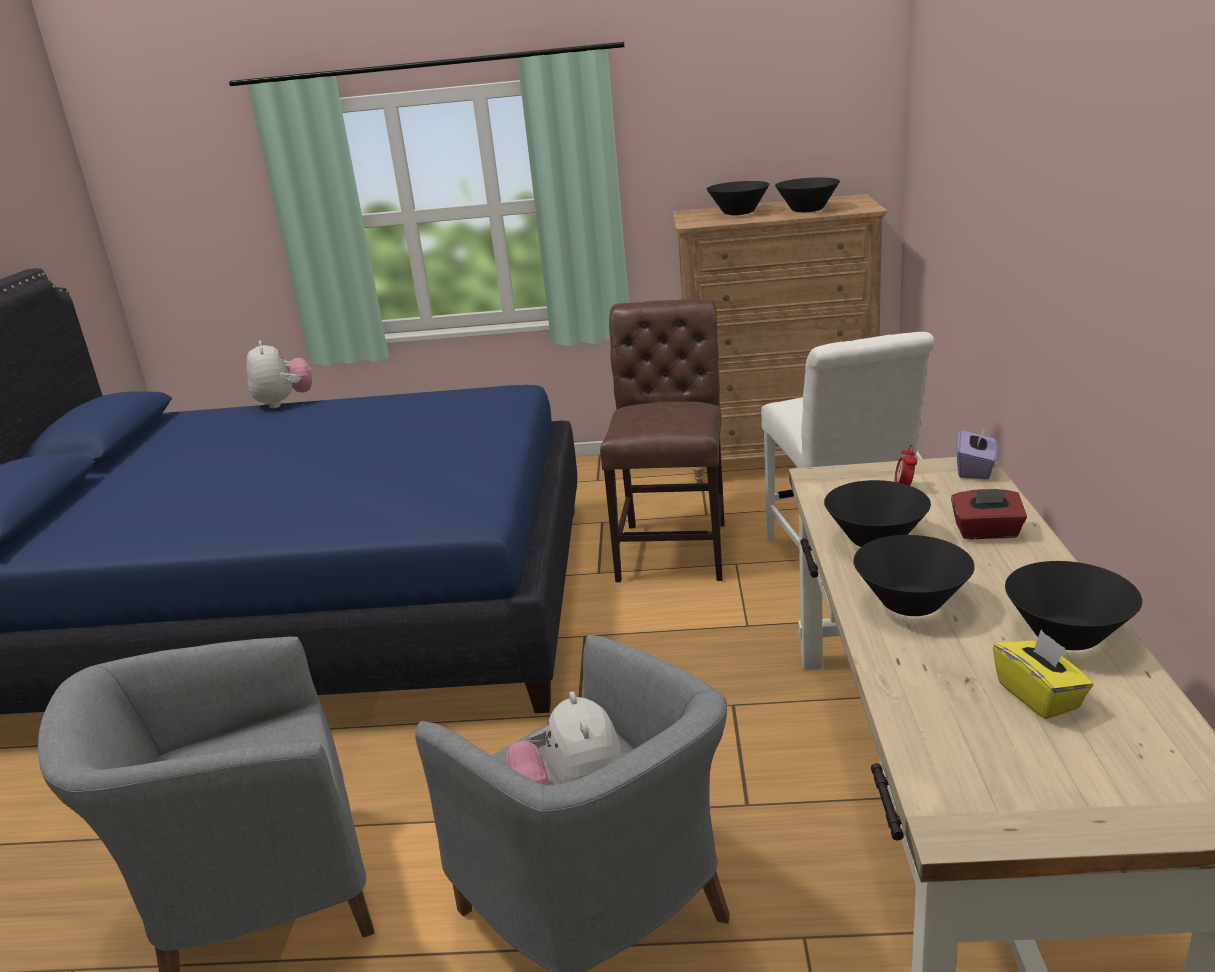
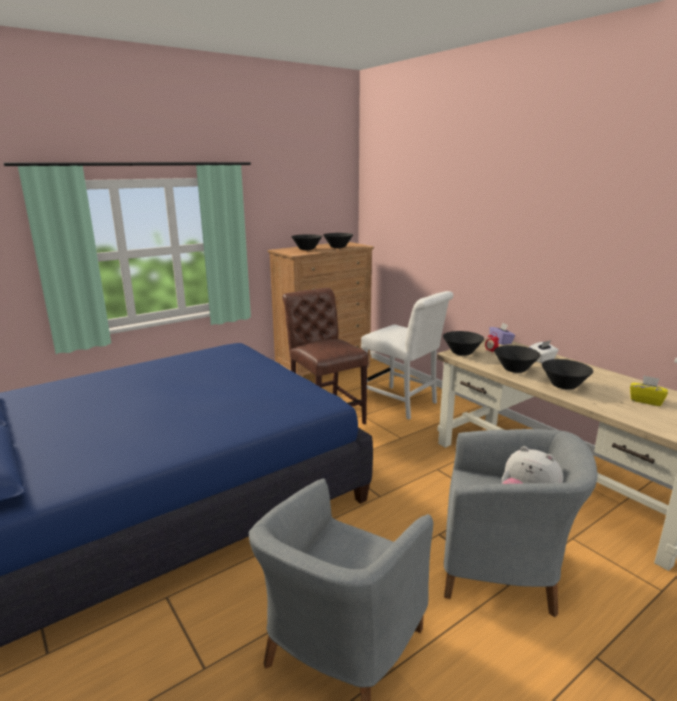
camera: 40 degrees left, 5 degrees down
plush toy [246,341,312,408] -> none
red tissue box [951,489,1027,539] -> white tissue box [529,340,559,363]
black bowl [1005,561,1142,650] -> black bowl moved to [443,331,484,356]

